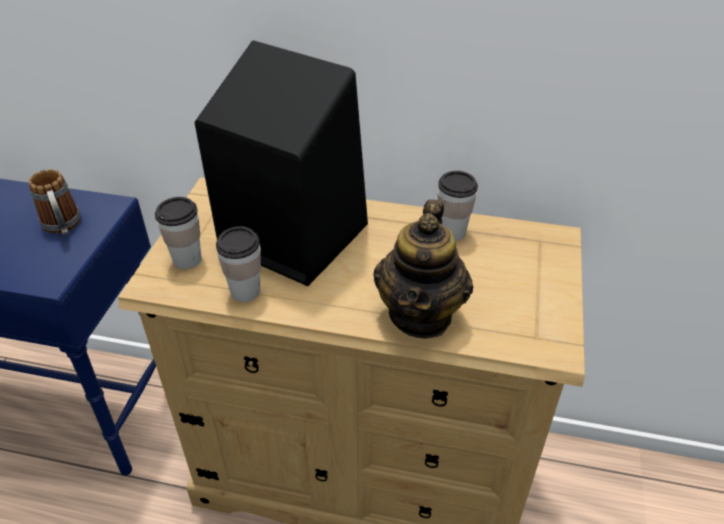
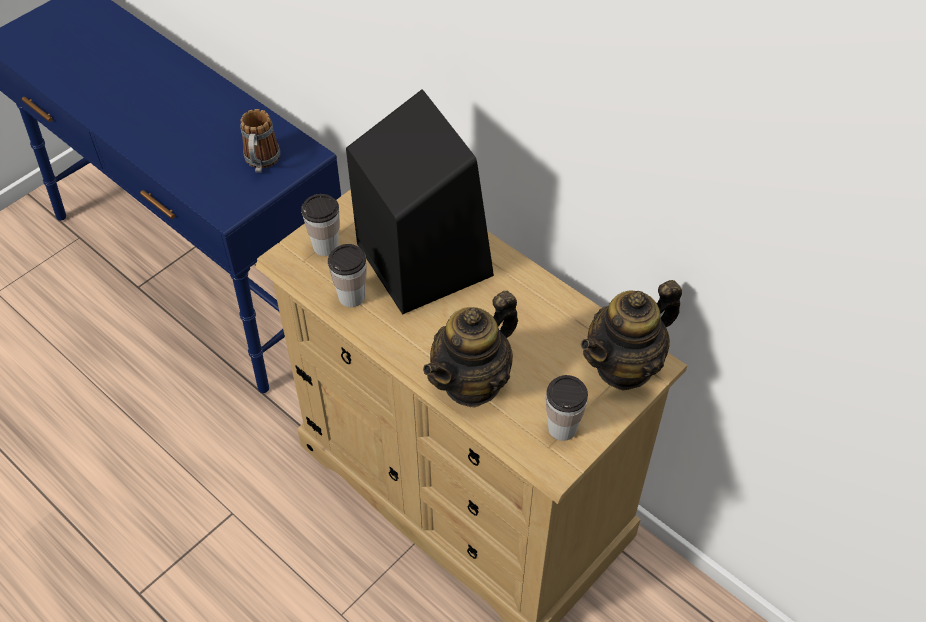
camera: 30 degrees right, 10 degrees up
cup [438,171,478,241] -> cup moved to [546,375,588,441]
none -> teapot [581,280,682,391]

